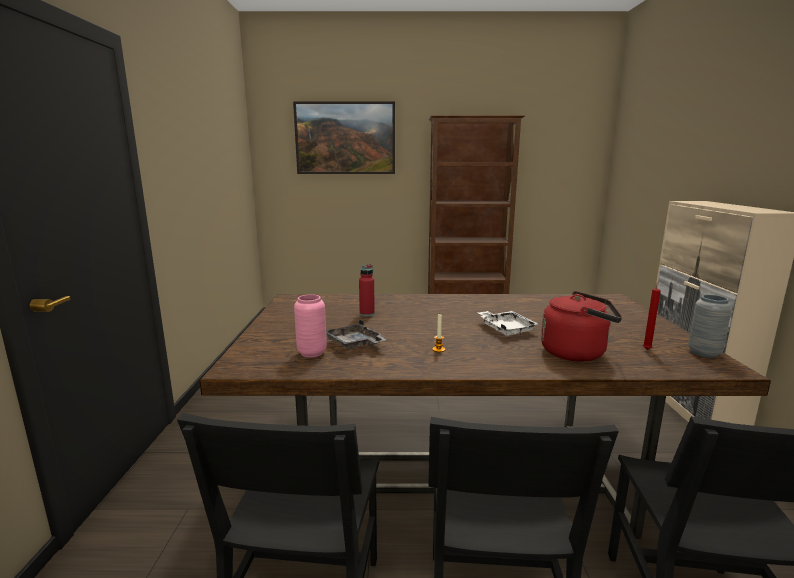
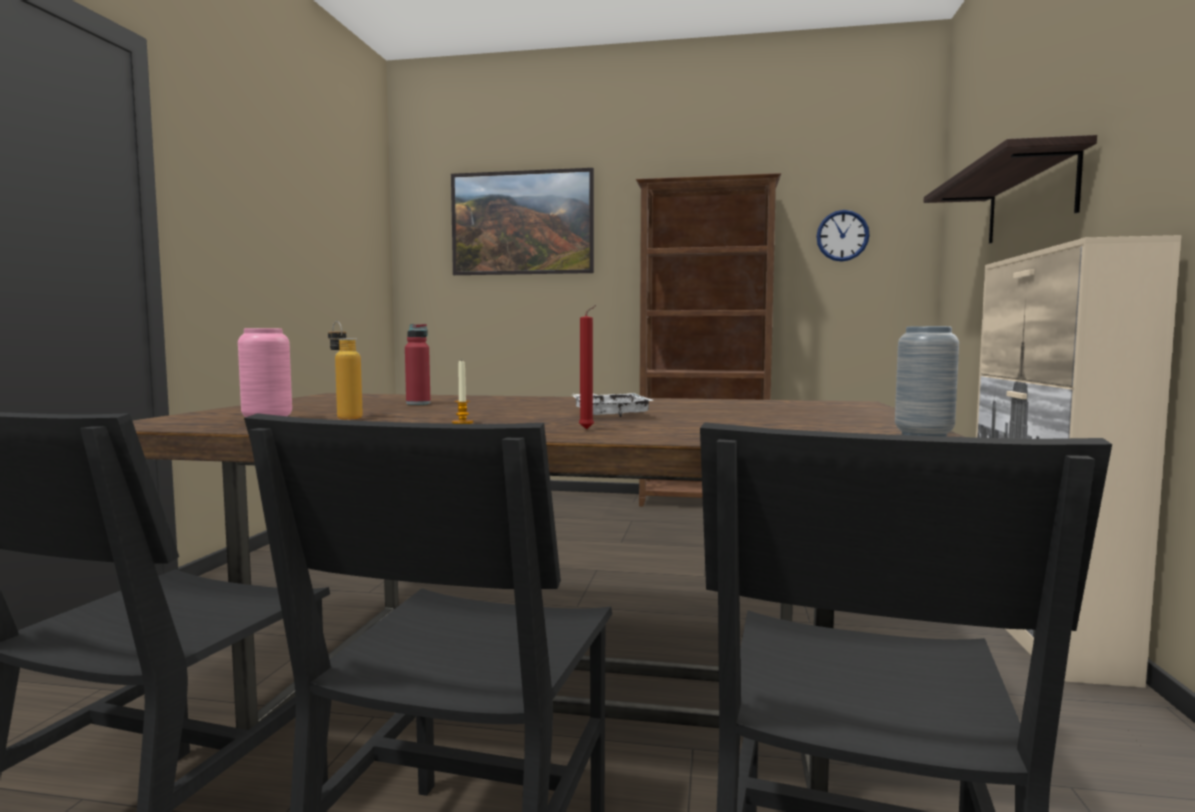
camera: 10 degrees right, 10 degrees down
grey tray [326,320,387,350] -> bottle [328,321,363,419]
red kettle [541,291,622,362] -> none
red candle [643,281,661,350] -> red candle moved to [579,305,596,430]
none -> wall clock [816,210,870,262]
none -> shelf [923,135,1097,243]

